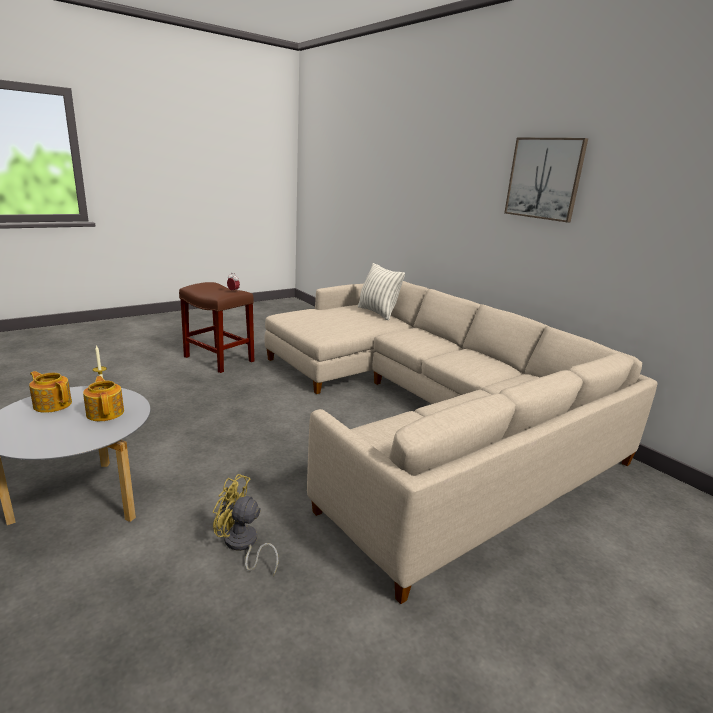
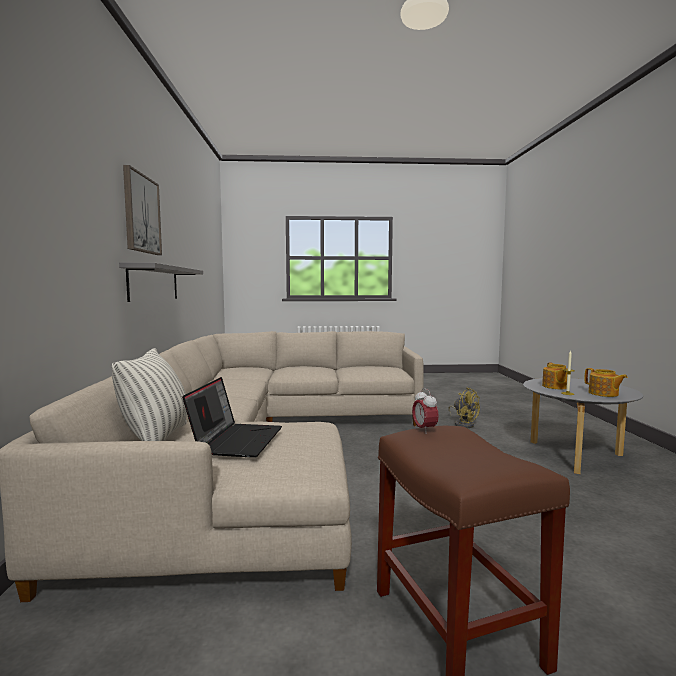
camera: 145 degrees left, 15 degrees down
none -> grey shelf [119,262,203,302]
none -> laptop [182,377,282,458]

